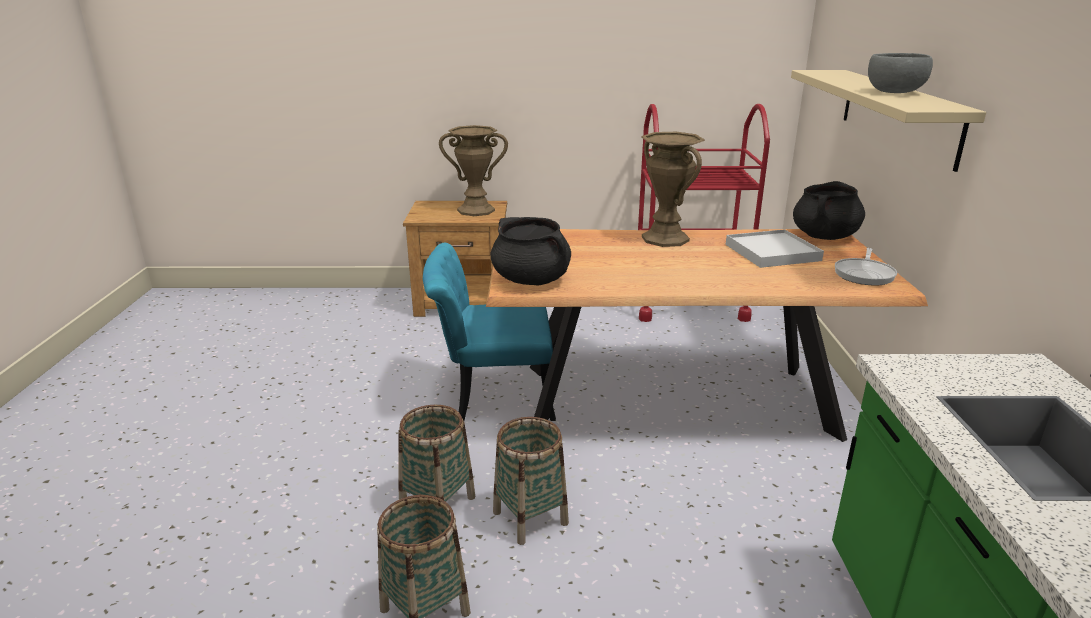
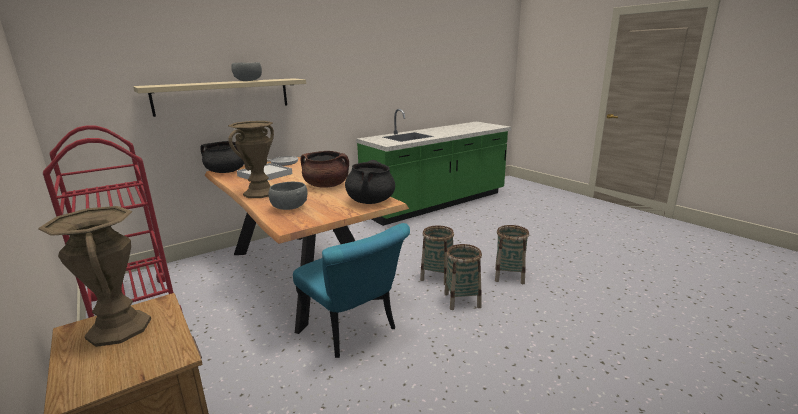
camera: 125 degrees left, 5 degrees down
none -> grey bowl [269,182,307,210]
none -> brown cooking pot [300,151,349,188]

